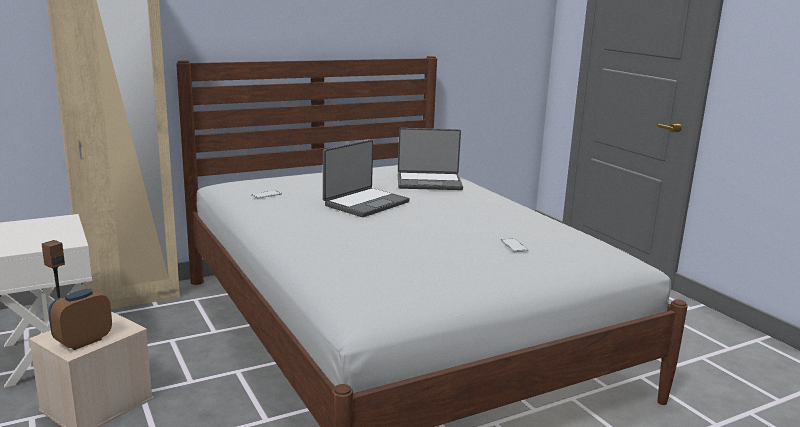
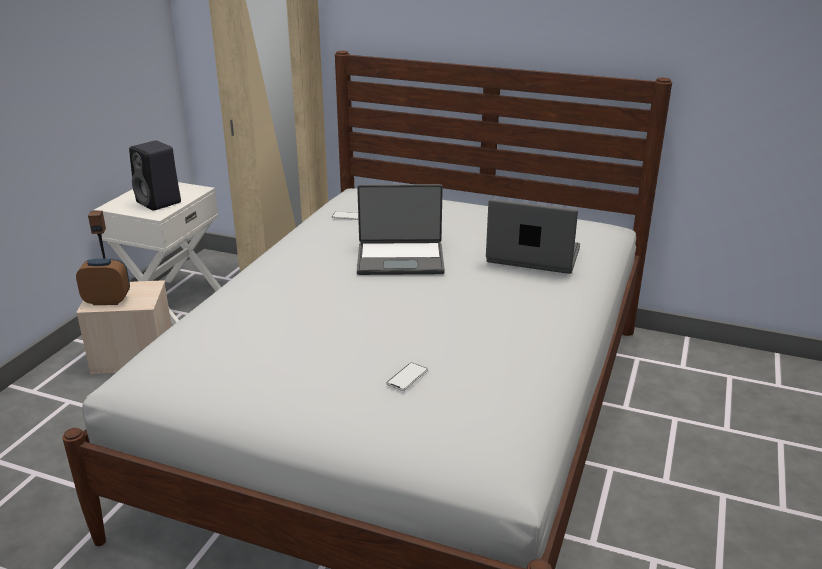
camera: 50 degrees right, 10 degrees up
laptop [398,128,463,190] -> laptop turned 150 degrees clockwise [486,199,580,274]
none -> black speaker [129,140,181,211]

